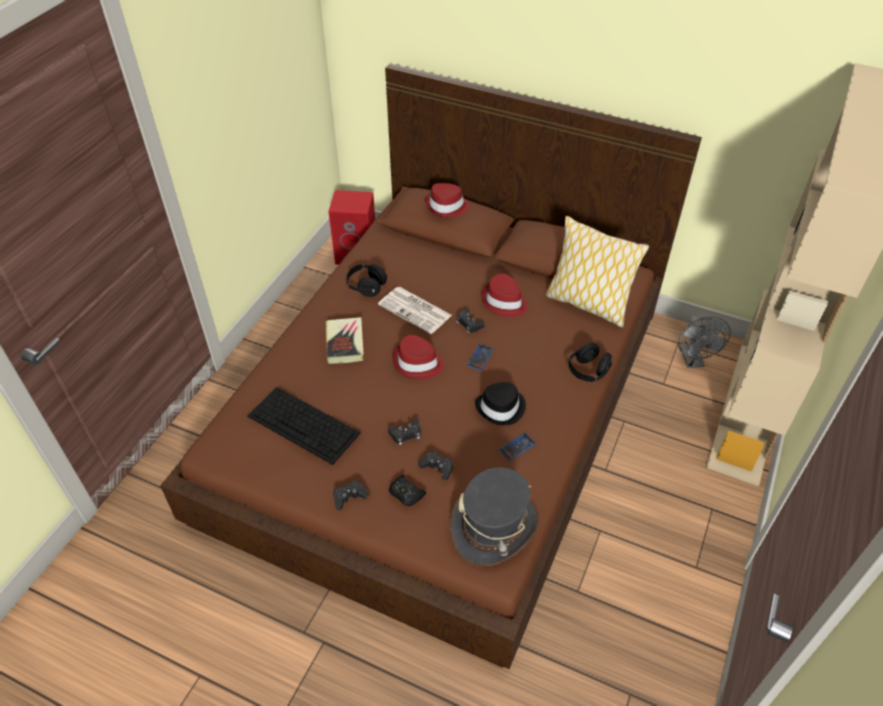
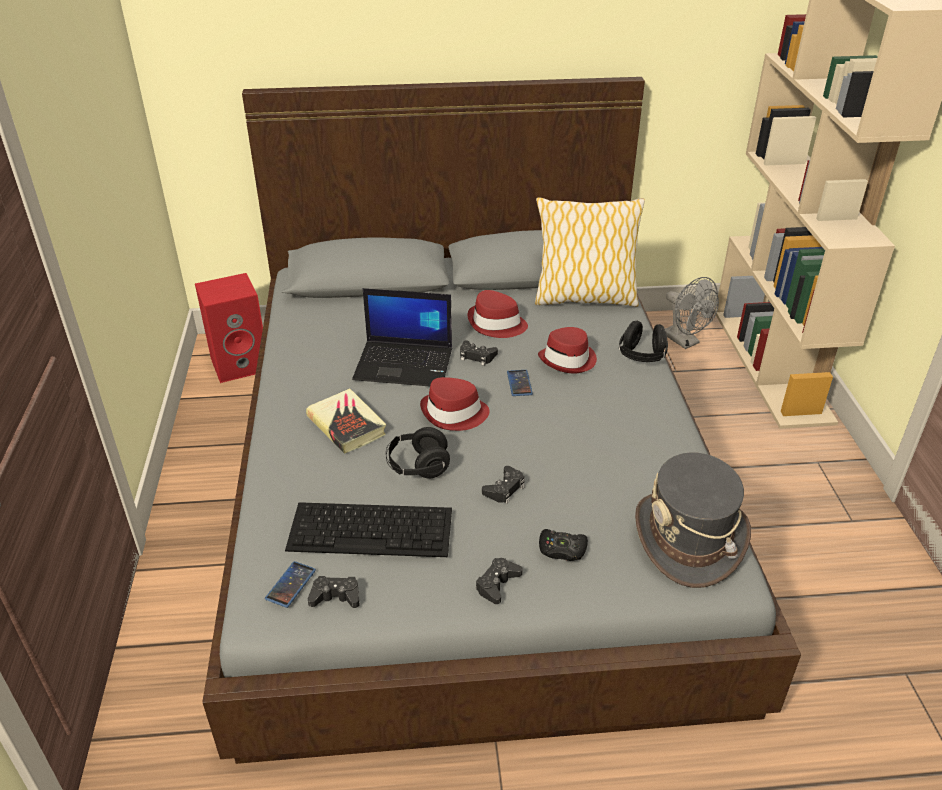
camera: 30 degrees left, 10 degrees down
brown bed [160,64,702,669] -> grey bed [202,77,801,764]
black headphones [345,264,387,297] -> black headphones moved to [386,427,450,479]
newspaper [378,287,452,334] -> laptop [352,288,452,386]
black game controller [419,450,453,481] -> black game controller moved to [308,576,360,608]
red hat [425,183,469,218] -> red hat moved to [538,327,597,374]
black hat [475,382,526,425] -> none
phone [499,433,536,461] -> phone moved to [265,561,316,608]

